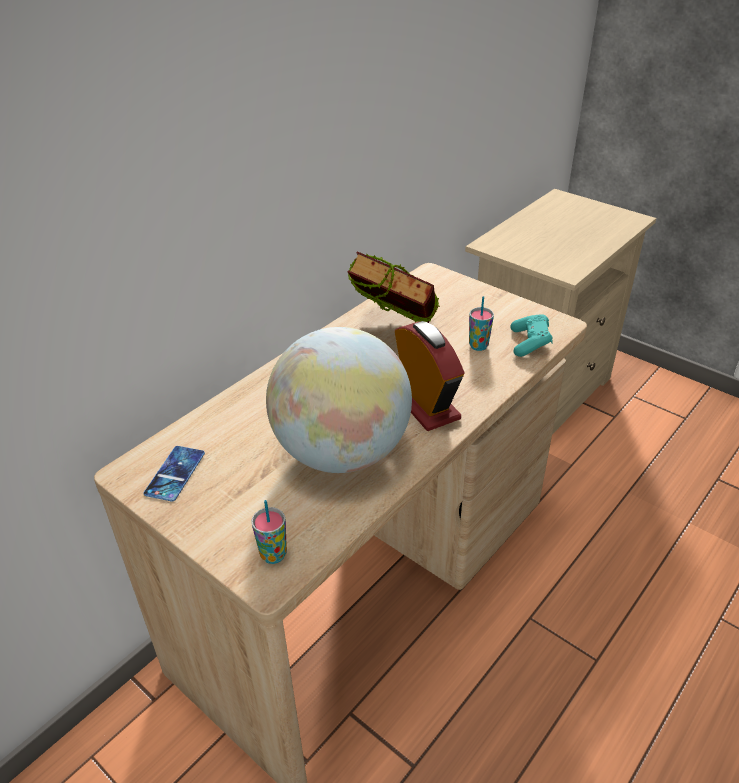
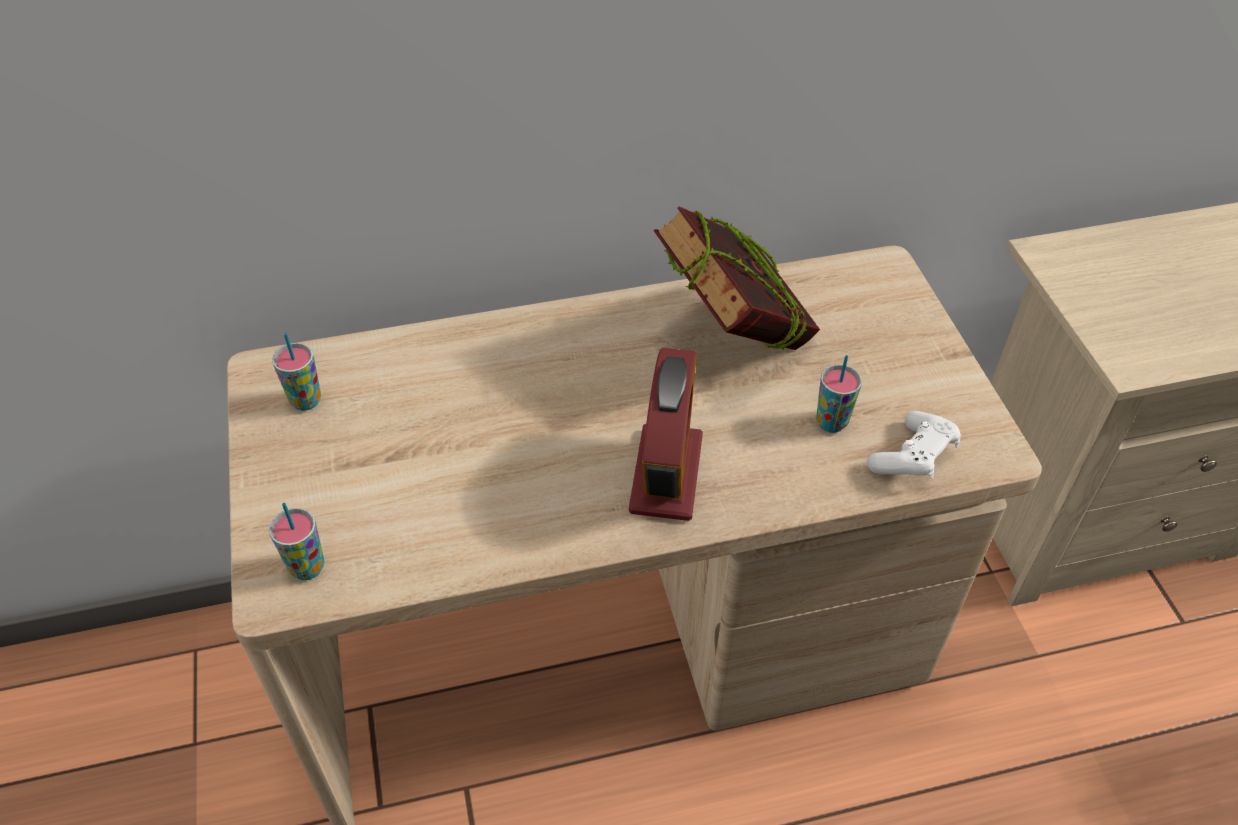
camera: 35 degrees right, 10 degrees up
phone [143,446,205,502] -> cup [272,333,321,411]
globe [266,327,412,473] -> none
turquoise game controller [510,314,553,357] -> white game controller [867,411,961,479]

